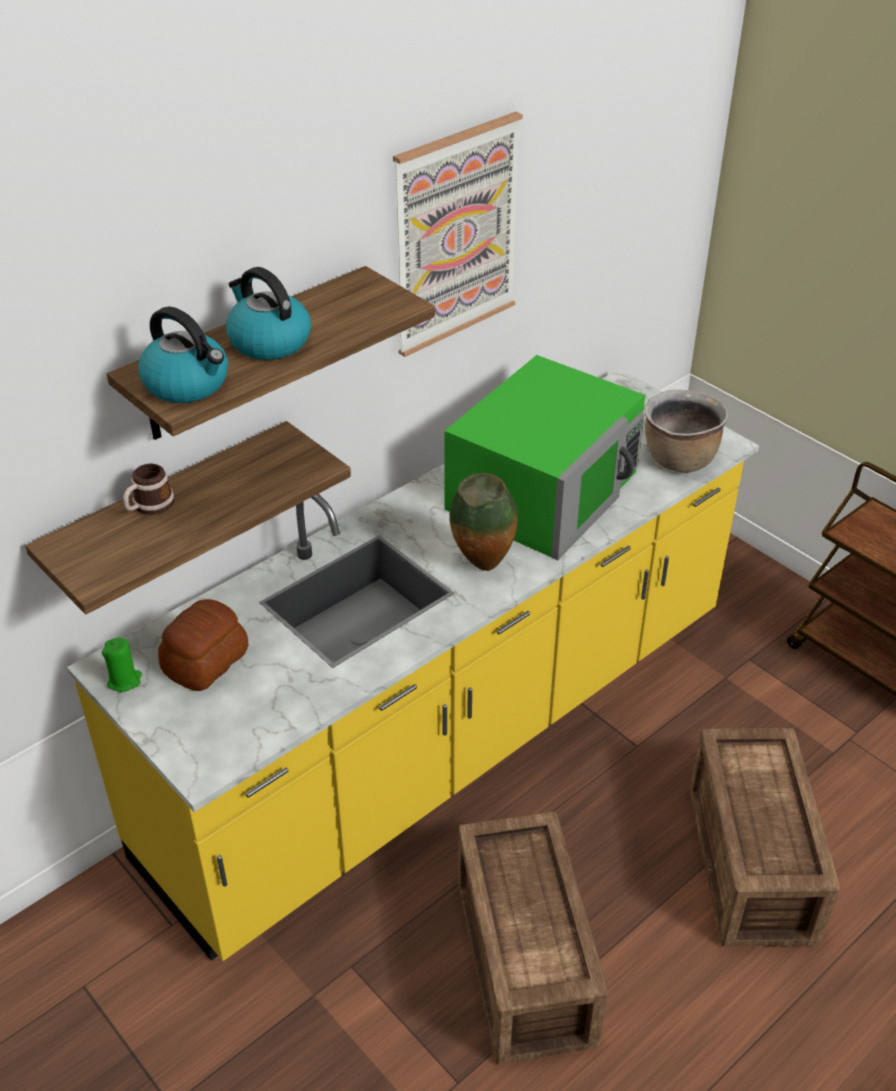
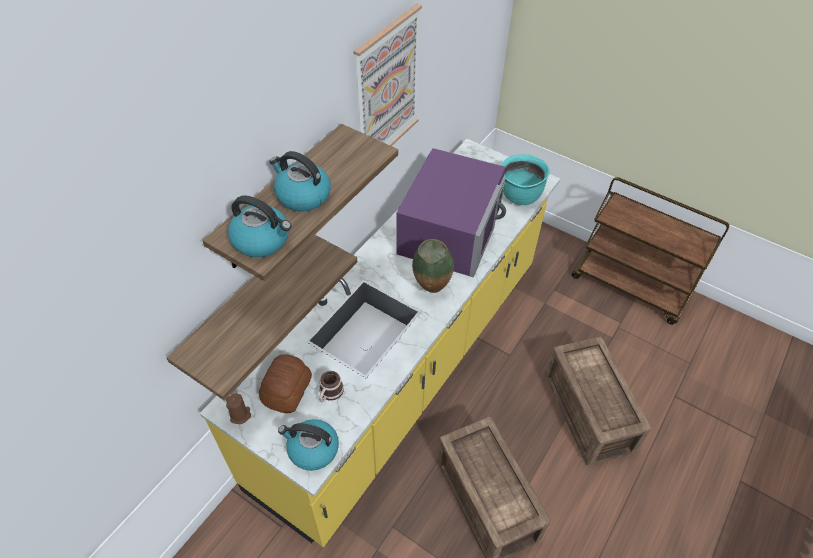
camera: 15 degrees left, 10 degrees up
green candle [102,637,142,692] -> brown candle [226,393,251,424]
mug [123,463,174,515] -> mug moved to [319,371,344,403]
green microwave [444,355,645,560] -> purple microwave [397,148,506,278]
brown cooking pot [644,390,728,473] -> turquoise cooking pot [501,154,550,205]
none -> kettle [278,419,339,471]

